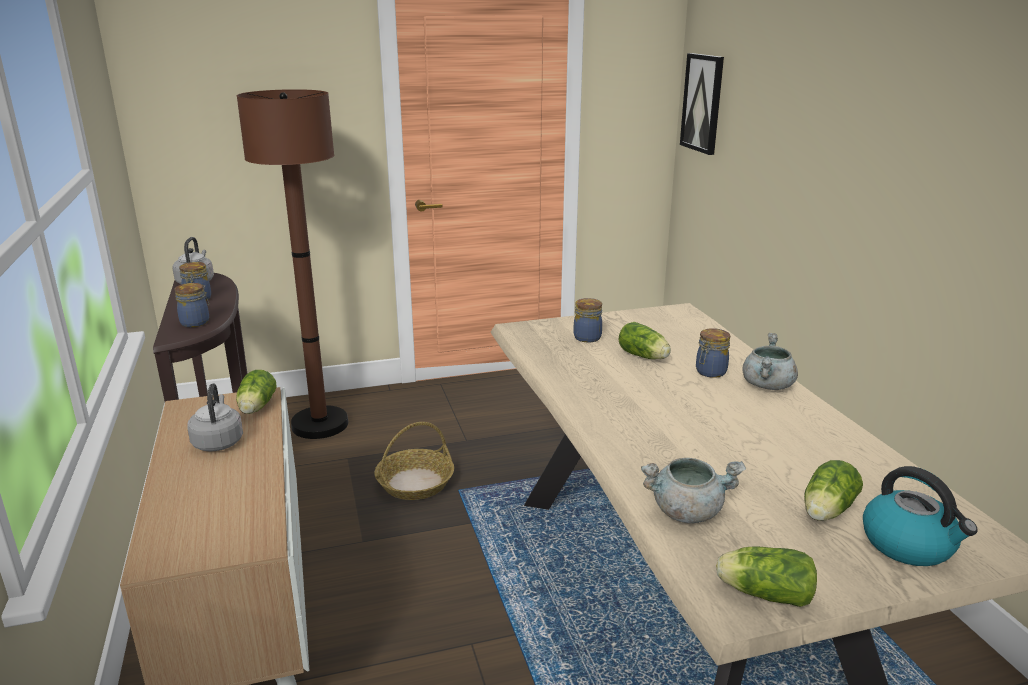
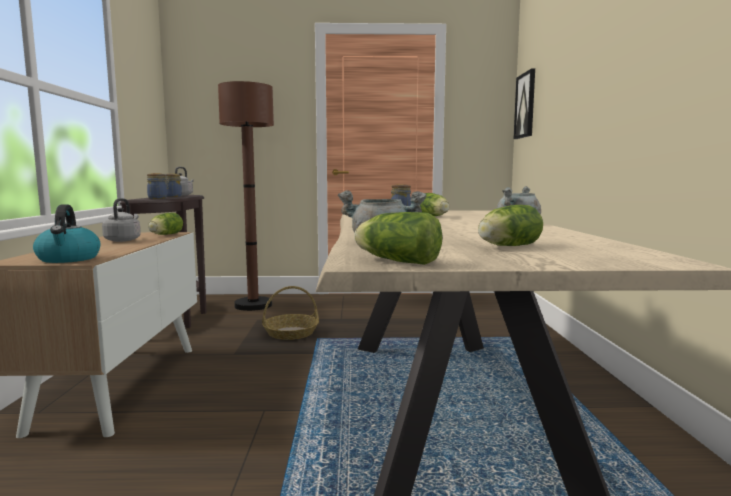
camera: 15 degrees right, 15 degrees down
jar [696,328,730,378] -> none
kettle [863,466,978,566] -> kettle moved to [33,204,101,263]

